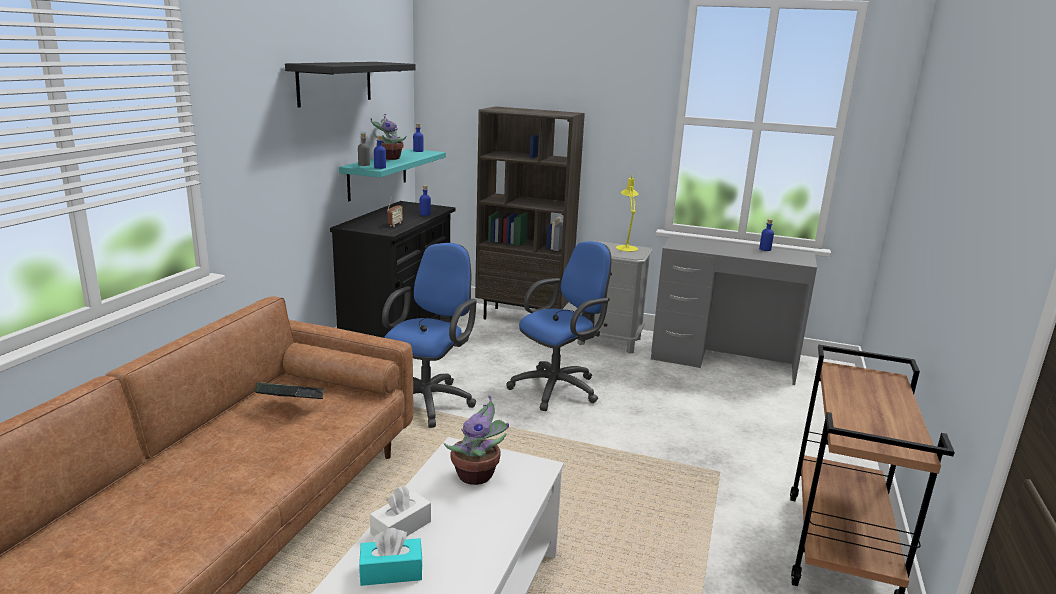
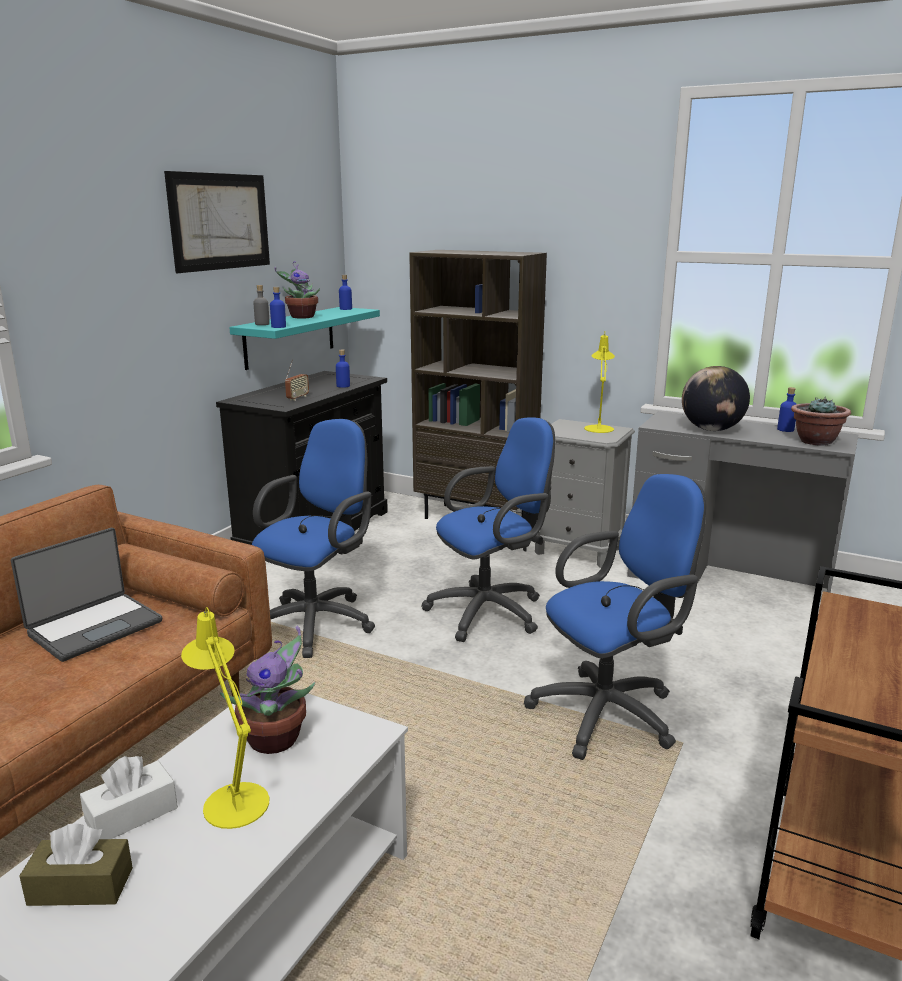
camera: 10 degrees right, 0 degrees up
book [255,382,324,399] -> laptop [11,528,162,662]
black shelf [285,62,416,108] -> picture [164,171,270,273]
turquoise tissue box [359,528,423,586] -> brown tissue box [19,823,133,906]
none -> yellow table lamp [181,607,269,829]
none -> blue office chair [524,474,706,760]
none -> globe [682,366,750,431]
none -> potted plant [791,397,851,445]

